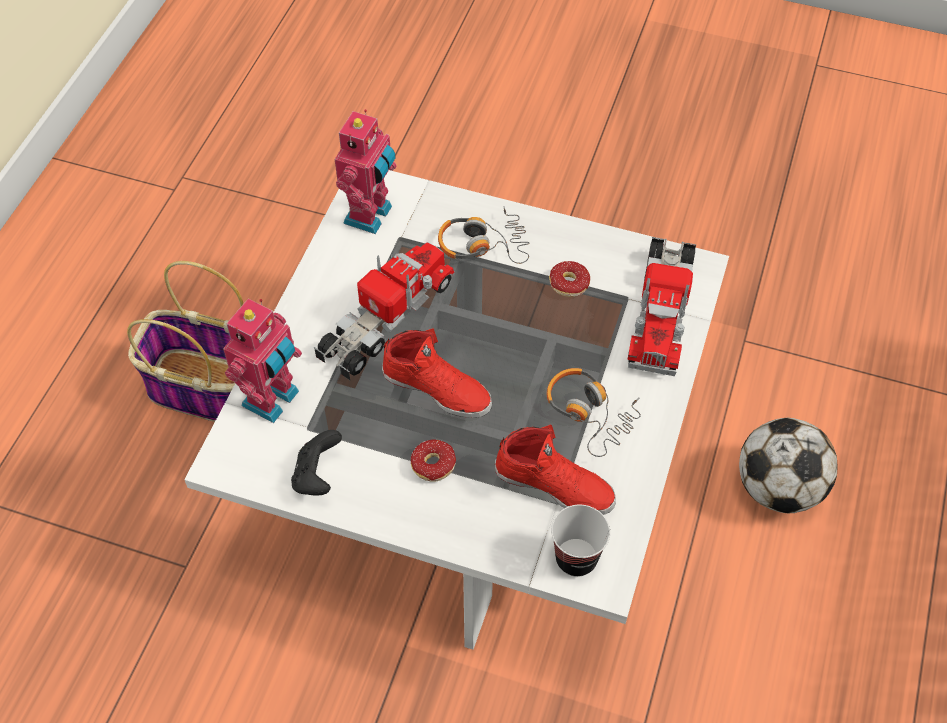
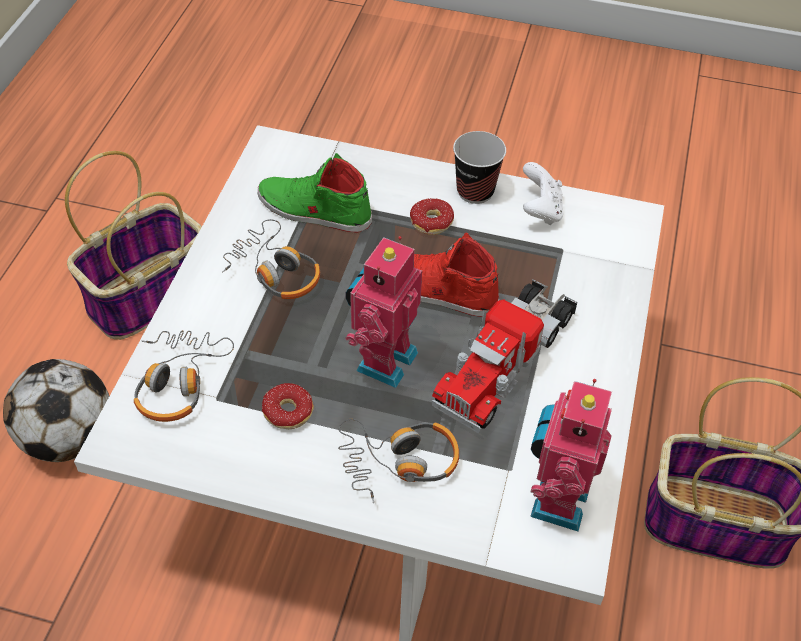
camera: 175 degrees right, 5 degrees down
toy robot [223,298,302,423] -> toy robot moved to [345,236,422,388]
black game controller [291,430,342,496] -> white game controller [523,162,563,225]
red shoe [495,425,616,515] -> green shoe [258,153,372,233]
cup [551,505,610,577] -> cup moved to [453,131,506,204]
toy truck [627,237,697,376] -> headphones [134,330,234,422]
none -> basket [65,151,202,340]

